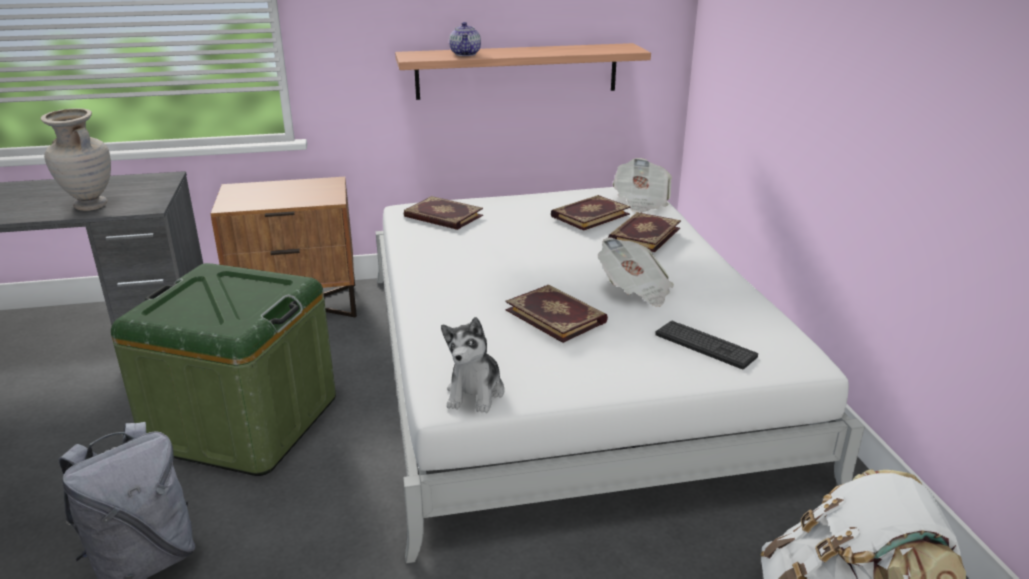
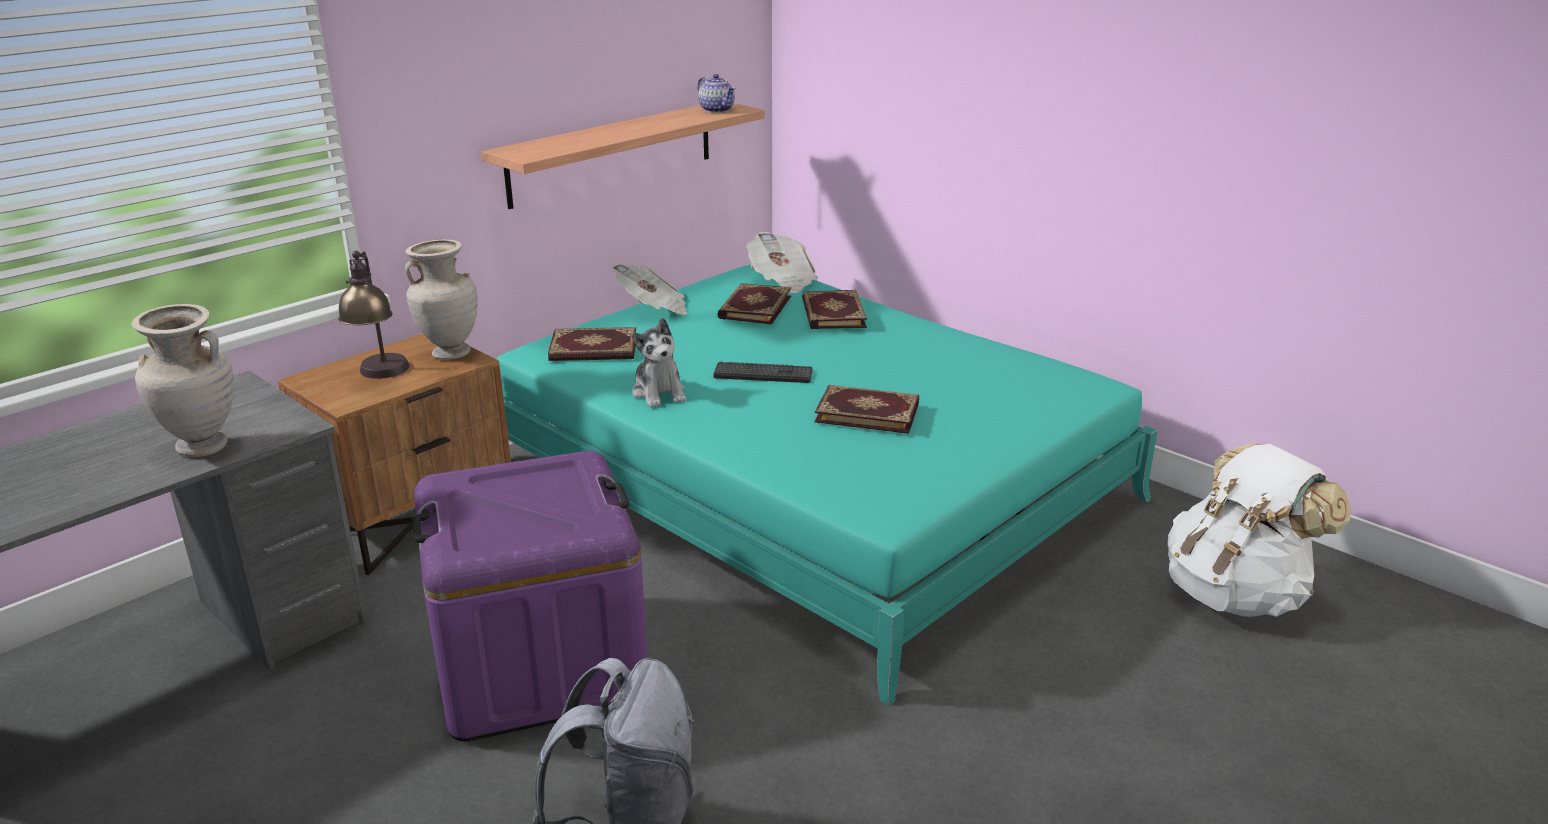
camera: 35 degrees left, 0 degrees up
green storage box [111,263,336,476] -> purple storage box [412,451,648,742]
white bed [376,187,865,564] -> turquoise bed [496,264,1158,706]
plush toy [441,317,504,413] -> plush toy moved to [632,318,686,408]
teapot [449,22,481,56] -> teapot moved to [697,74,735,113]
newspaper [598,237,674,307] -> newspaper moved to [612,264,687,315]
keyboard [655,321,758,369] -> keyboard moved to [713,362,813,383]
none -> table lamp [338,251,410,379]
none -> beige vase [405,239,478,360]

